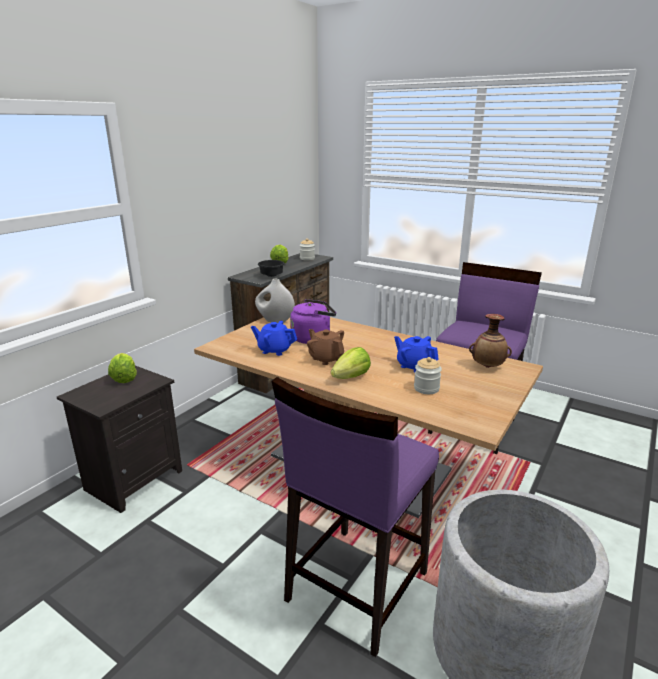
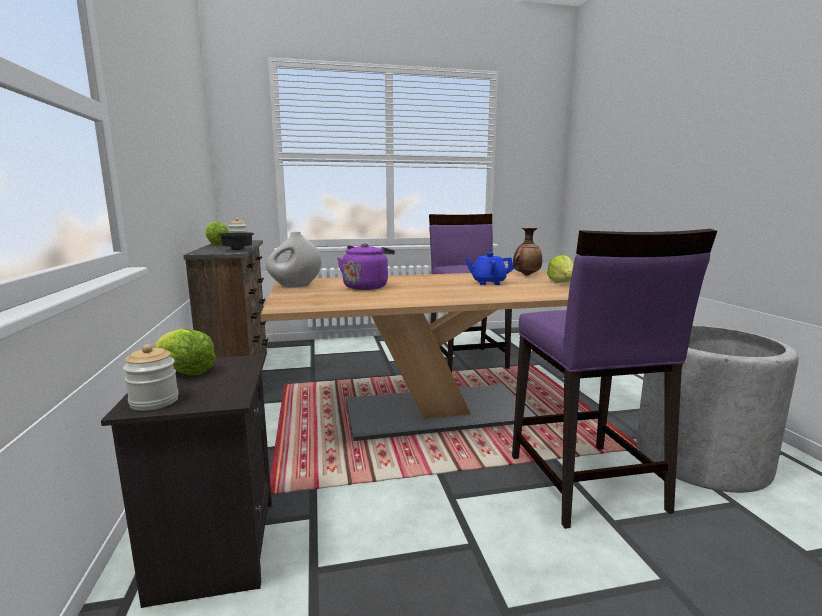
camera: 45 degrees left, 10 degrees down
blue teapot [251,321,297,356] -> none
brown teapot [307,329,344,365] -> none
lettuce [331,347,371,379] -> lettuce moved to [547,255,574,283]
jar [414,357,442,394] -> jar moved to [123,344,179,411]

